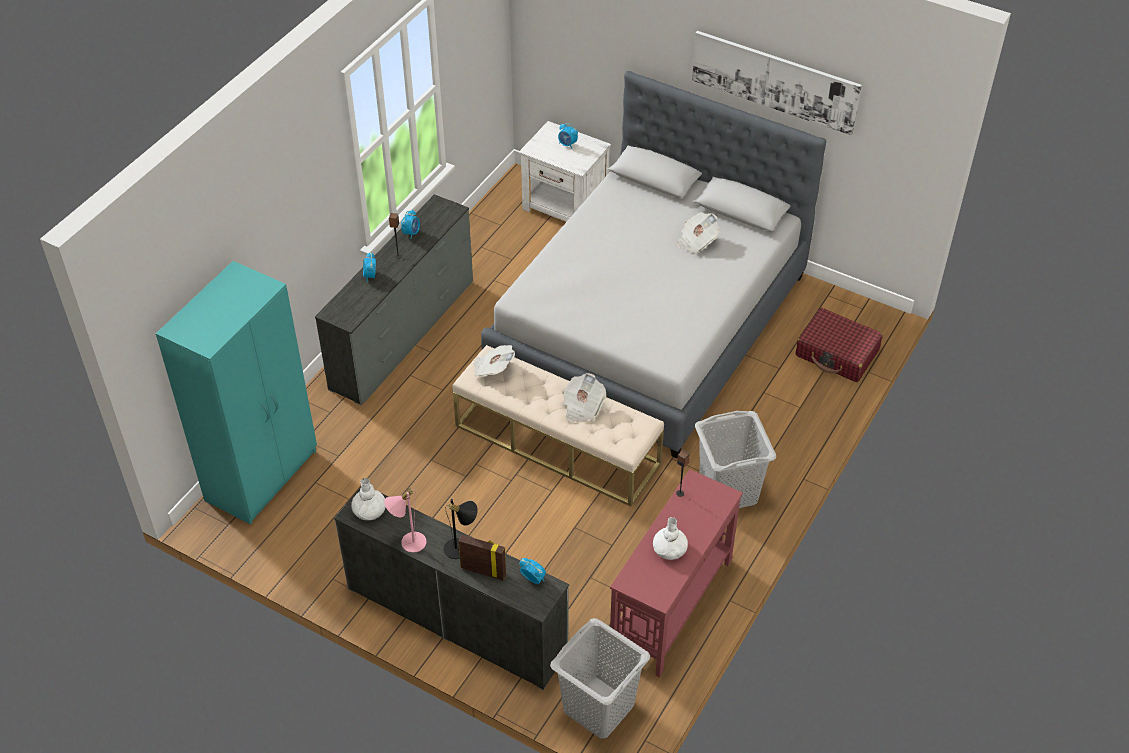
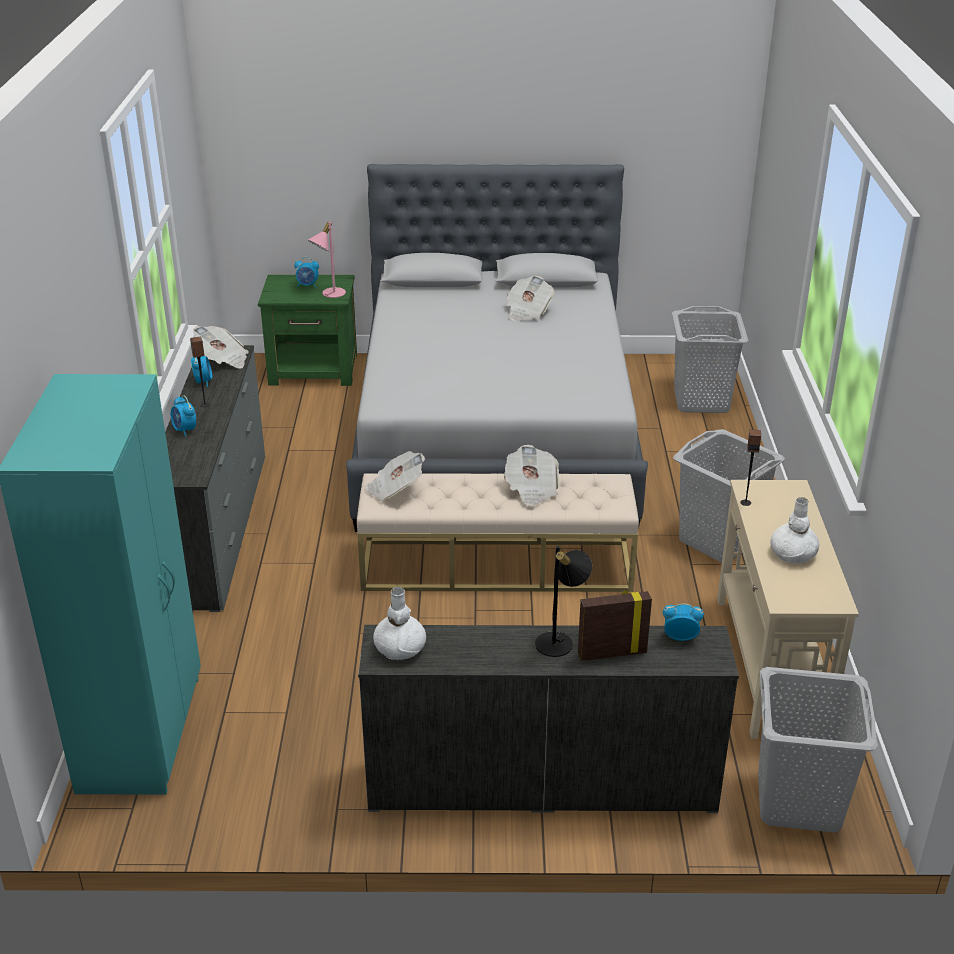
camera: 30 degrees left, 15 degrees down
pink table lamp [384,488,426,553] -> pink table lamp moved to [308,221,346,298]
white nightstand [518,121,611,222] -> green nightstand [258,275,357,386]
red console table [610,469,743,677] -> beige console table [717,480,859,739]
picture [692,31,862,136] -> none
red suitcase [795,308,883,382] -> grey laundry basket [672,306,748,413]
none -> newspaper [193,326,249,369]

